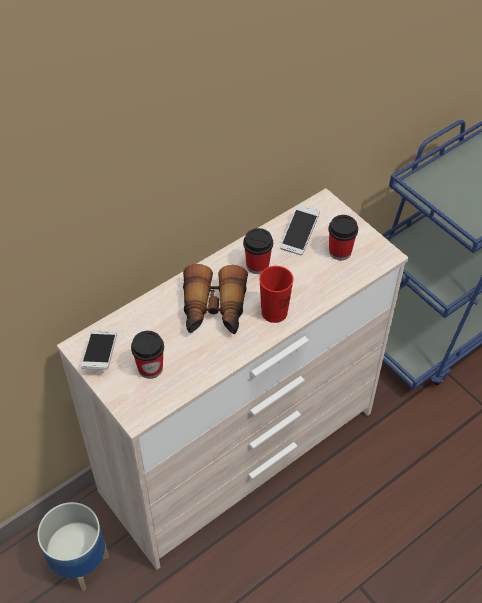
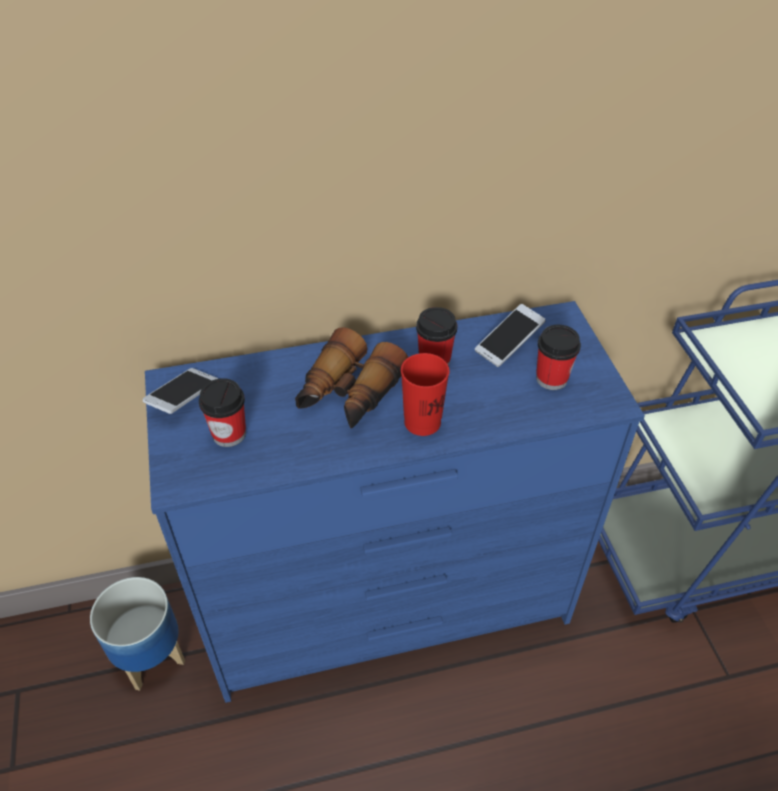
camera: 25 degrees right, 5 degrees down
beige dresser [57,188,409,570] -> blue dresser [145,301,645,703]

